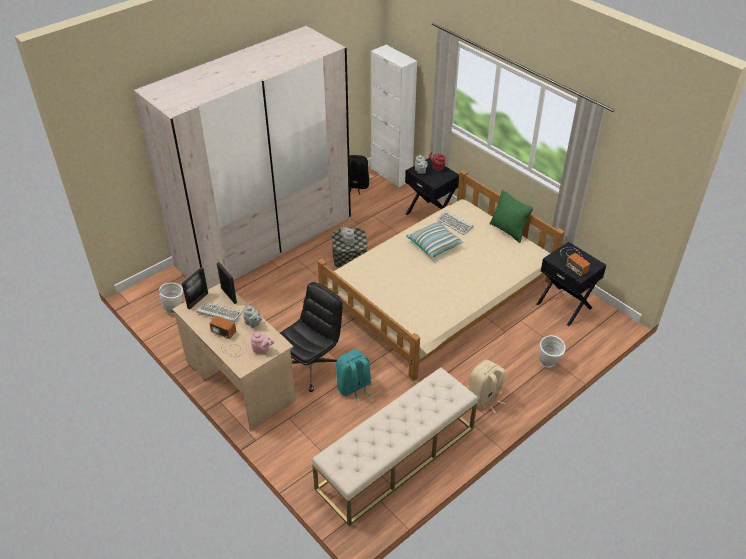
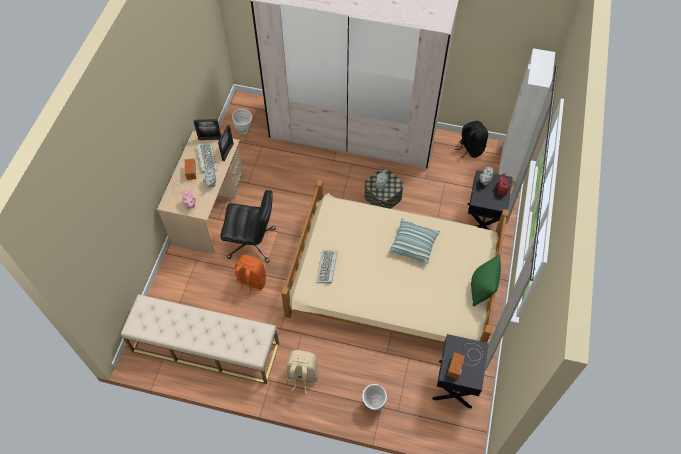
camera: 55 degrees right, 15 degrees up
turquoise backpack [336,350,372,403] -> orange backpack [235,255,266,298]
keyboard [437,210,474,235] -> keyboard moved to [316,250,338,284]

